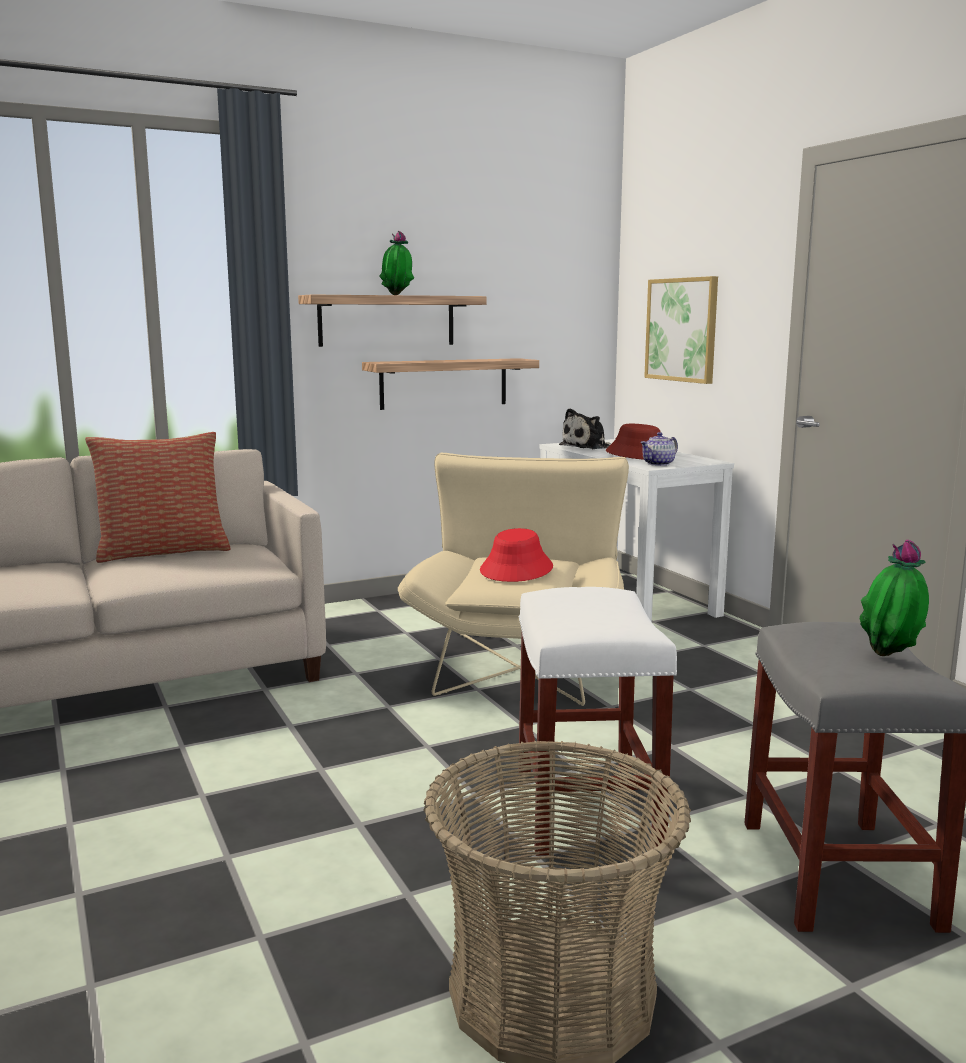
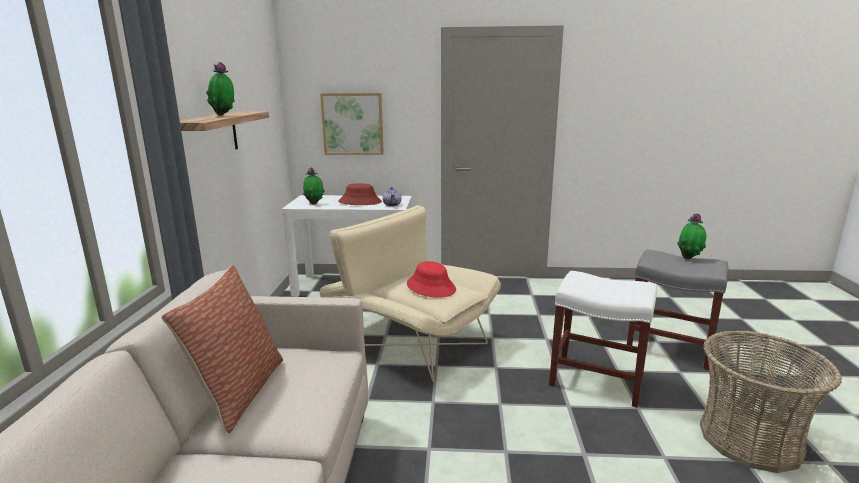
camera: 60 degrees left, 5 degrees up
shelf [362,358,539,410] -> none
plush toy [559,408,611,449] -> potted plant [303,168,325,205]

